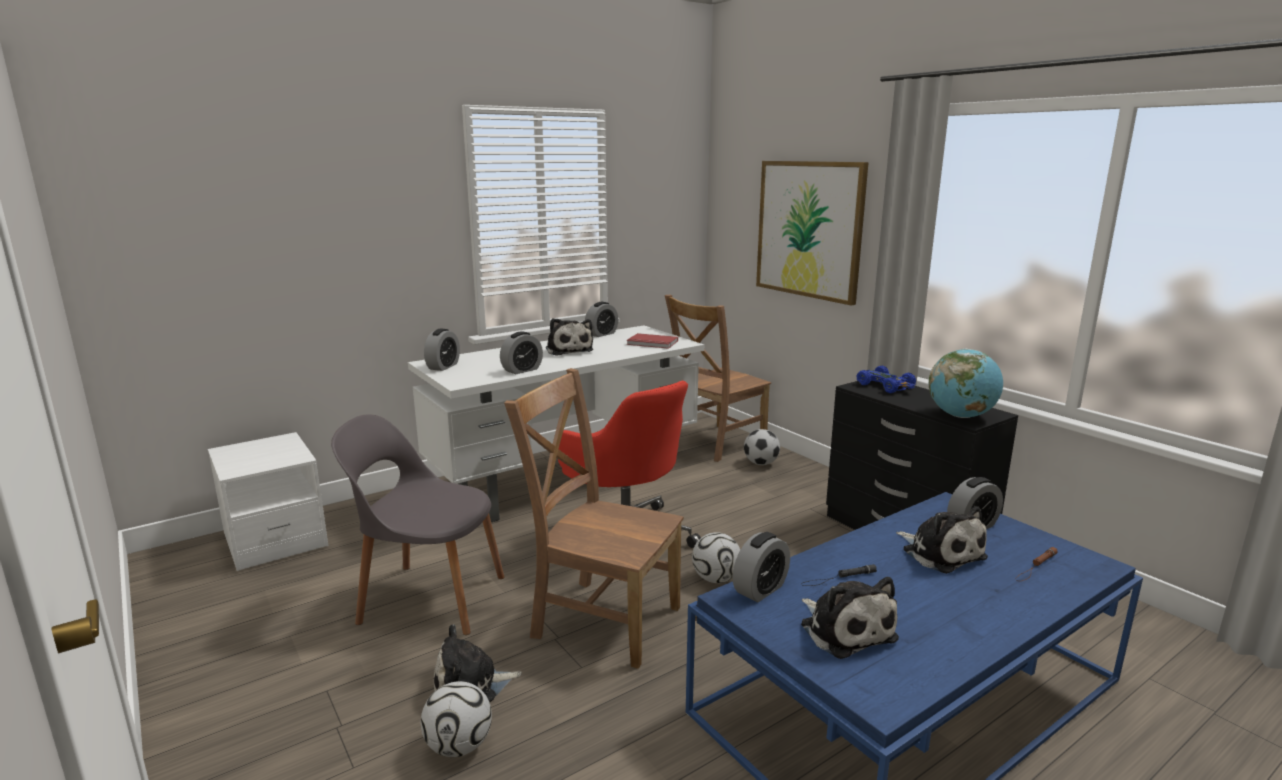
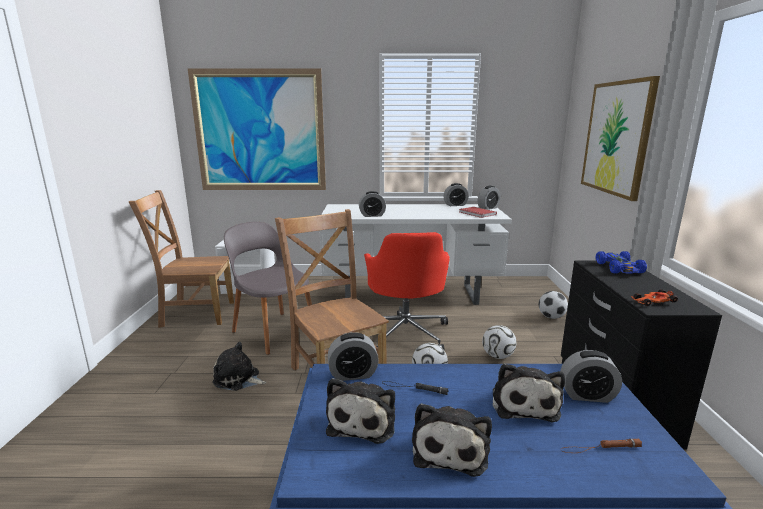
camera: 35 degrees right, 0 degrees up
football [421,681,492,757] -> football moved to [482,325,516,359]
alarm clock [424,329,460,371] -> alarm clock moved to [478,186,500,210]
plush toy [546,318,594,356] -> plush toy moved to [412,403,492,477]
brown chair [665,295,771,462] -> brown chair moved to [129,190,234,328]
globe [929,349,1003,418] -> toy car [631,289,678,306]
none -> picture [188,68,326,190]

